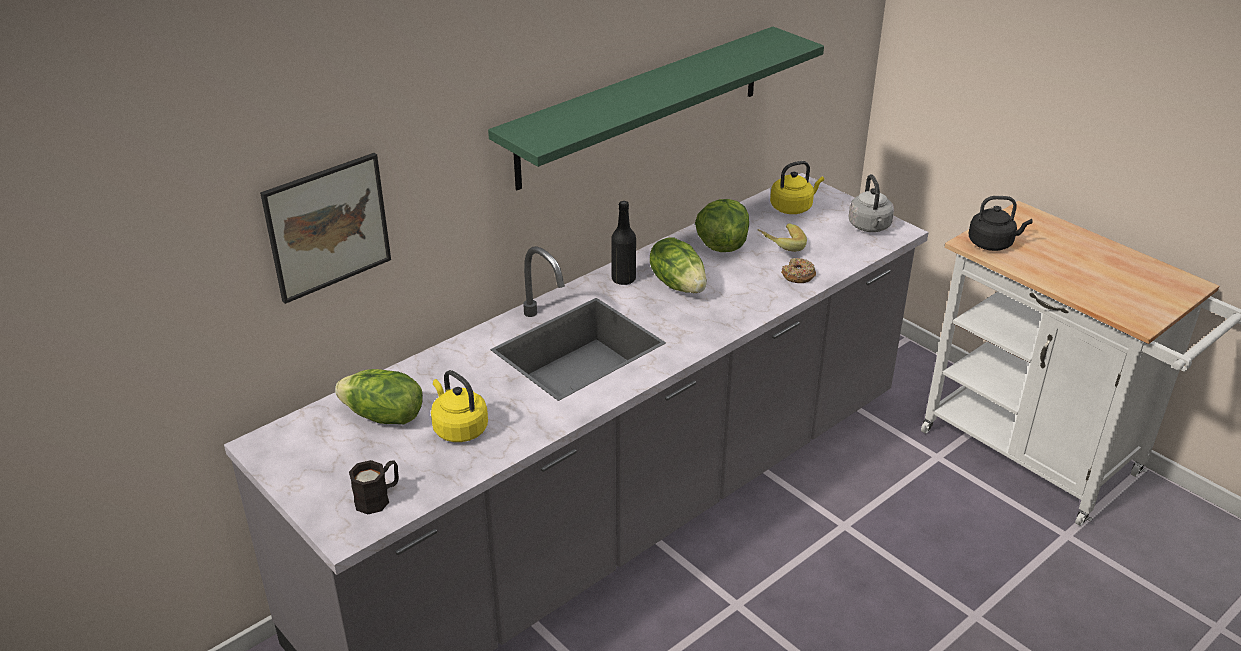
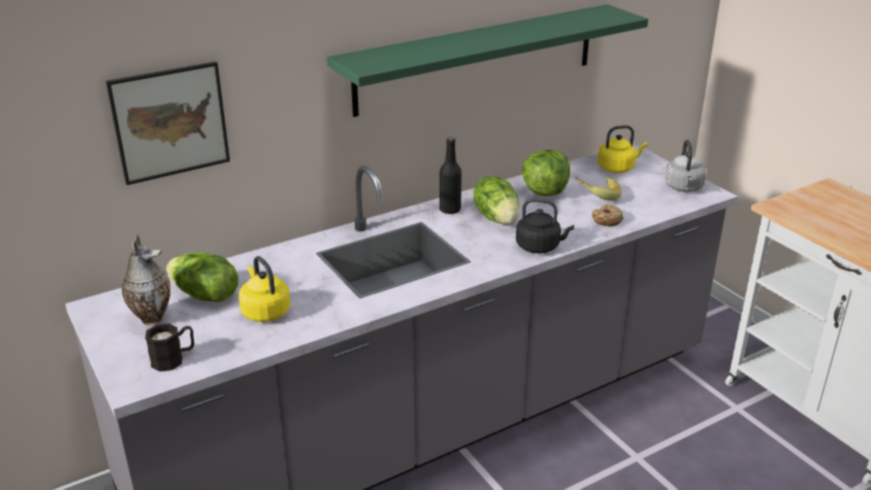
camera: 10 degrees right, 5 degrees down
black kettle [969,196,1033,251] -> black kettle moved to [516,198,574,253]
none -> vase [121,235,171,326]

